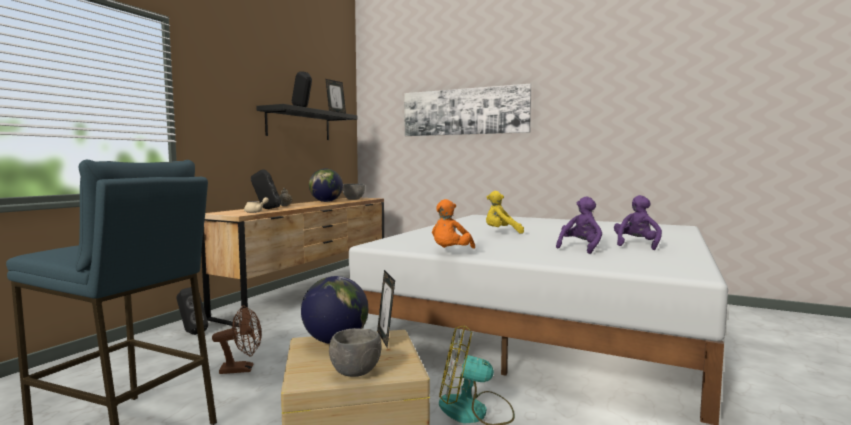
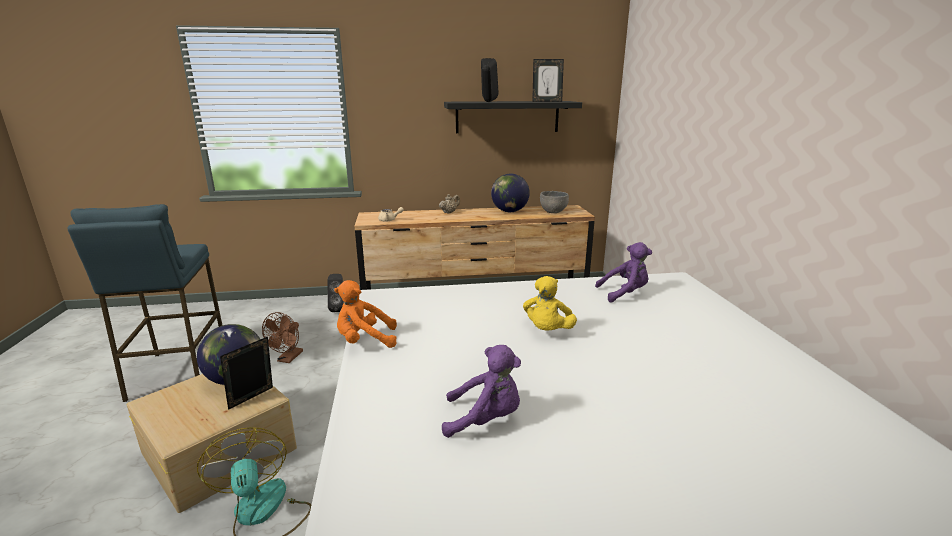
camera: 55 degrees right, 15 degrees up
brown fan [212,305,262,374] -> brown fan turned 60 degrees clockwise [262,312,303,363]
black speaker [251,169,281,209] -> none
grey bowl [329,328,381,377] -> none
picture [404,84,531,136] -> none
yellow plush toy [486,191,524,234] -> yellow plush toy turned 135 degrees counterclockwise [523,276,577,331]
purple plush toy [614,195,662,250] -> purple plush toy moved to [595,242,652,302]

